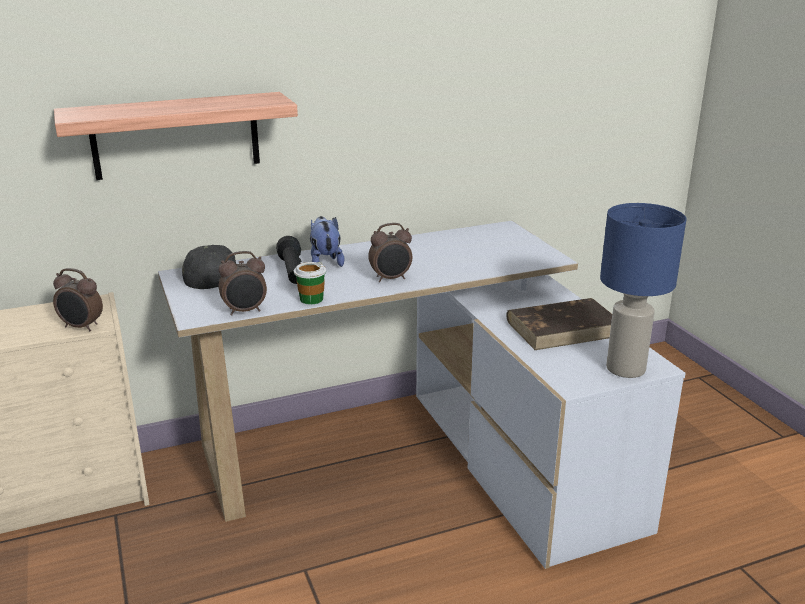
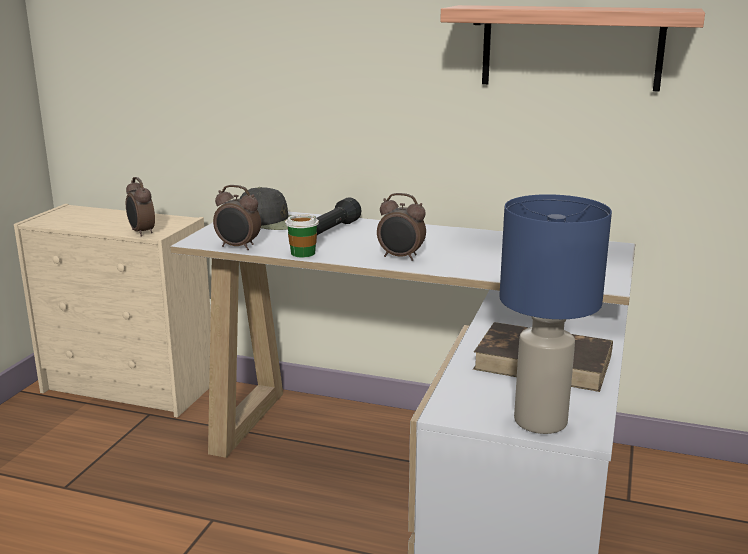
camera: 40 degrees right, 5 degrees down
shelf [54,92,298,180] -> shelf moved to [440,5,705,92]
plush toy [310,216,344,267] -> none

